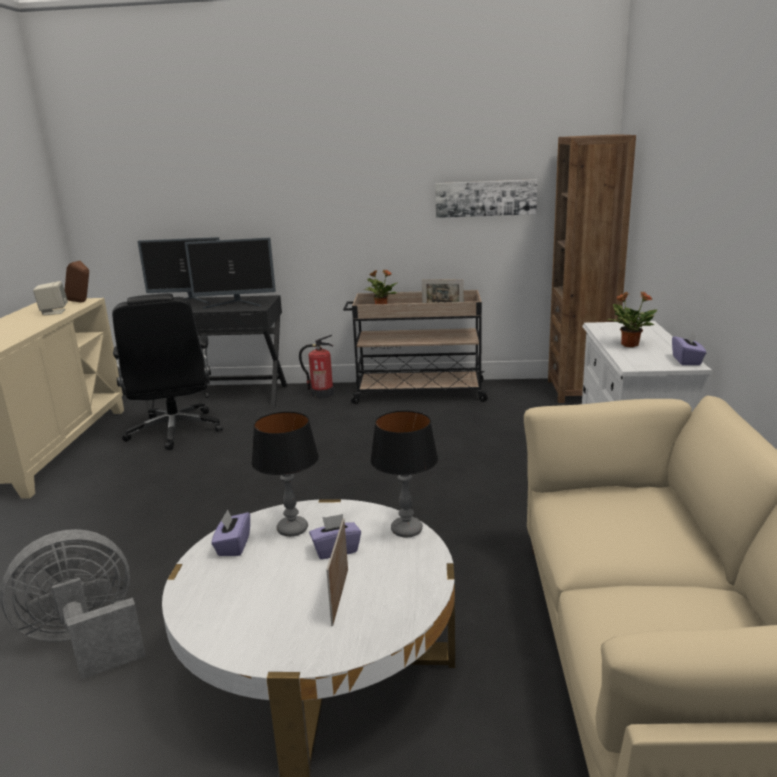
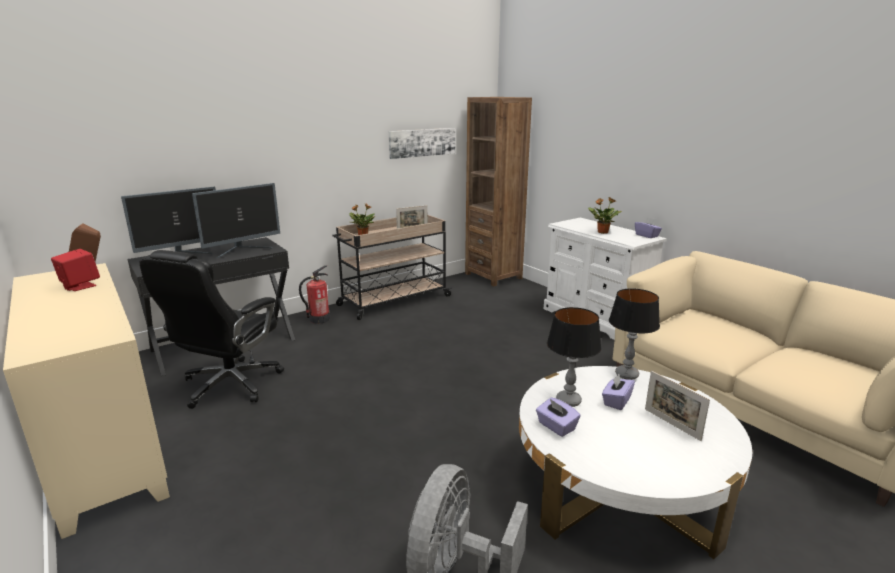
camera: 40 degrees left, 0 degrees up
beige speaker [33,281,68,315] -> red speaker [51,249,100,291]
black office chair [112,293,223,450] -> black office chair turned 75 degrees clockwise [139,250,284,409]

